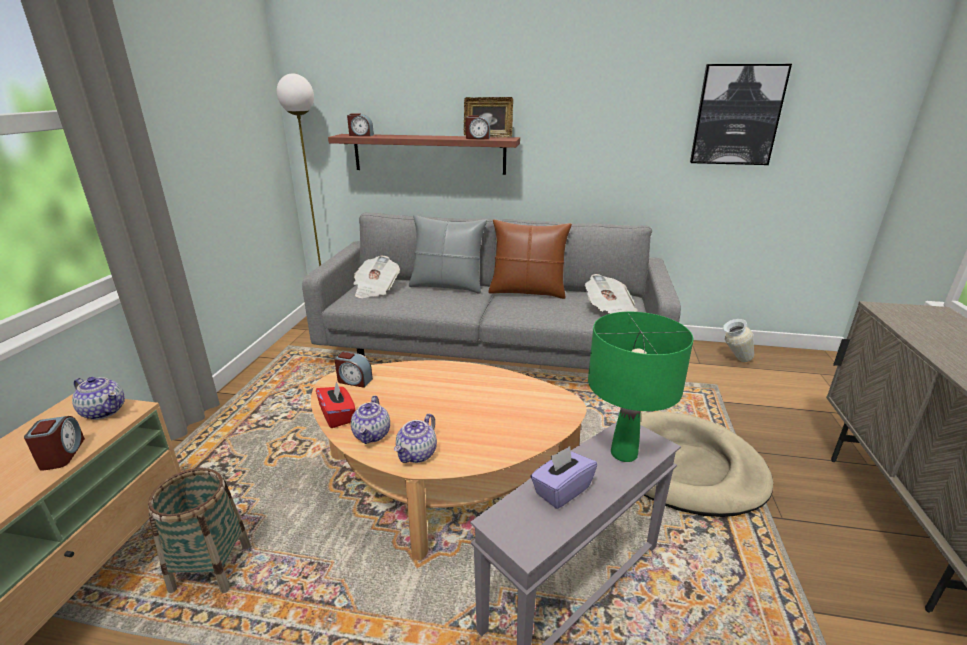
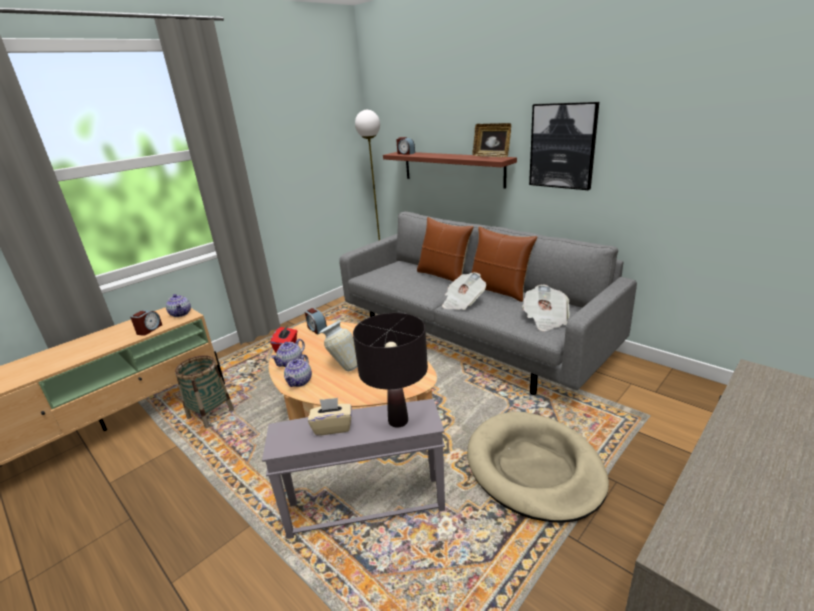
camera: 35 degrees right, 0 degrees up
newspaper [353,256,400,298] -> newspaper moved to [442,272,486,310]
teapot [394,414,437,463] -> teapot turned 45 degrees counterclockwise [284,354,312,387]
grey pillow [409,215,487,294] -> brown pillow [417,217,474,281]
alarm clock [466,115,490,139] -> none
purple tissue box [530,446,597,509] -> beige tissue box [308,398,351,436]
green table lamp [588,312,693,462] -> black table lamp [353,313,428,427]
picture [690,64,792,165] -> picture moved to [529,102,599,190]
vase [723,319,754,362] -> vase moved to [319,320,357,372]

